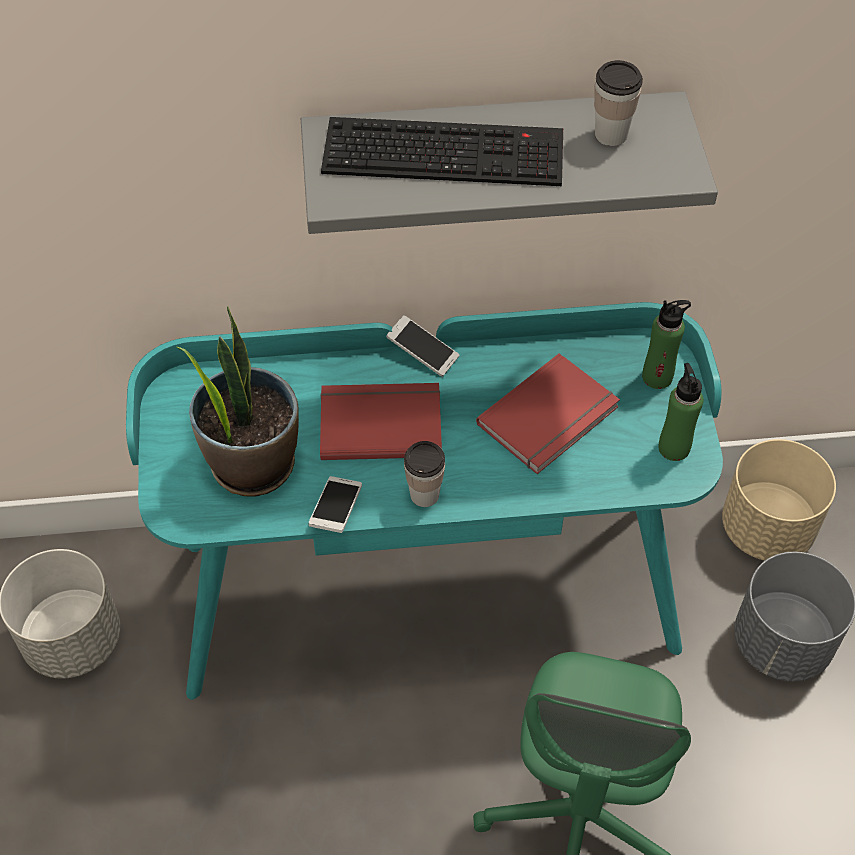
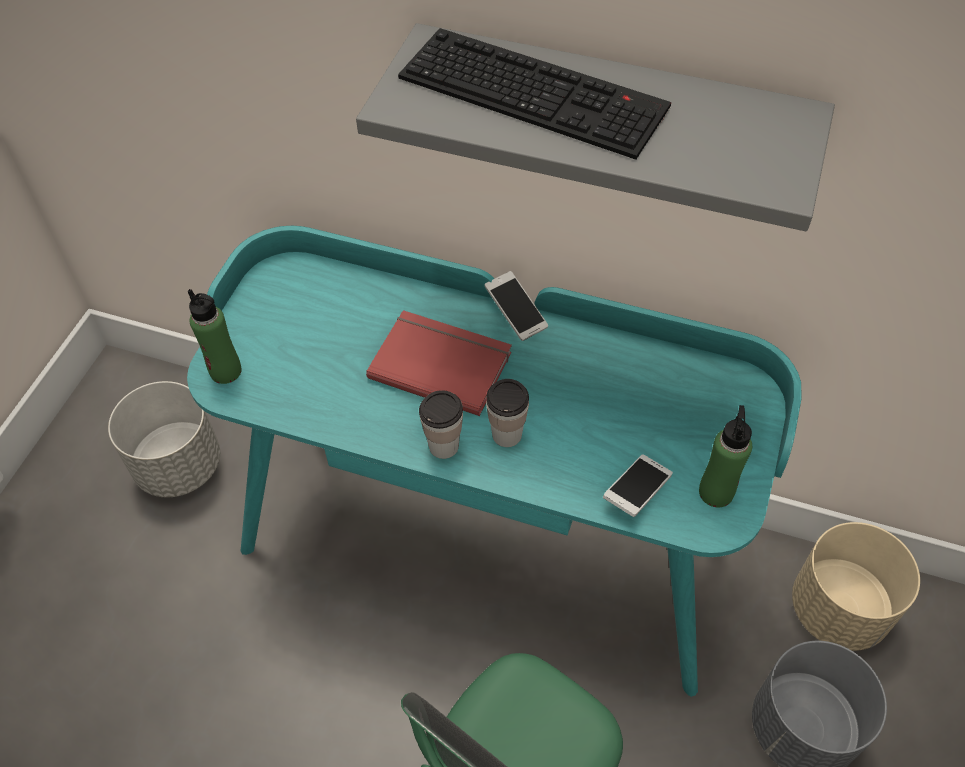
camera: 25 degrees right, 0 degrees up
potted plant [177,306,299,497] -> none
phone [309,476,362,533] -> phone moved to [603,454,673,517]
red book [476,353,620,474] -> none
cup [594,60,643,146] -> cup moved to [486,379,529,447]
green bottle [642,300,691,389] -> green bottle moved to [188,289,242,384]

